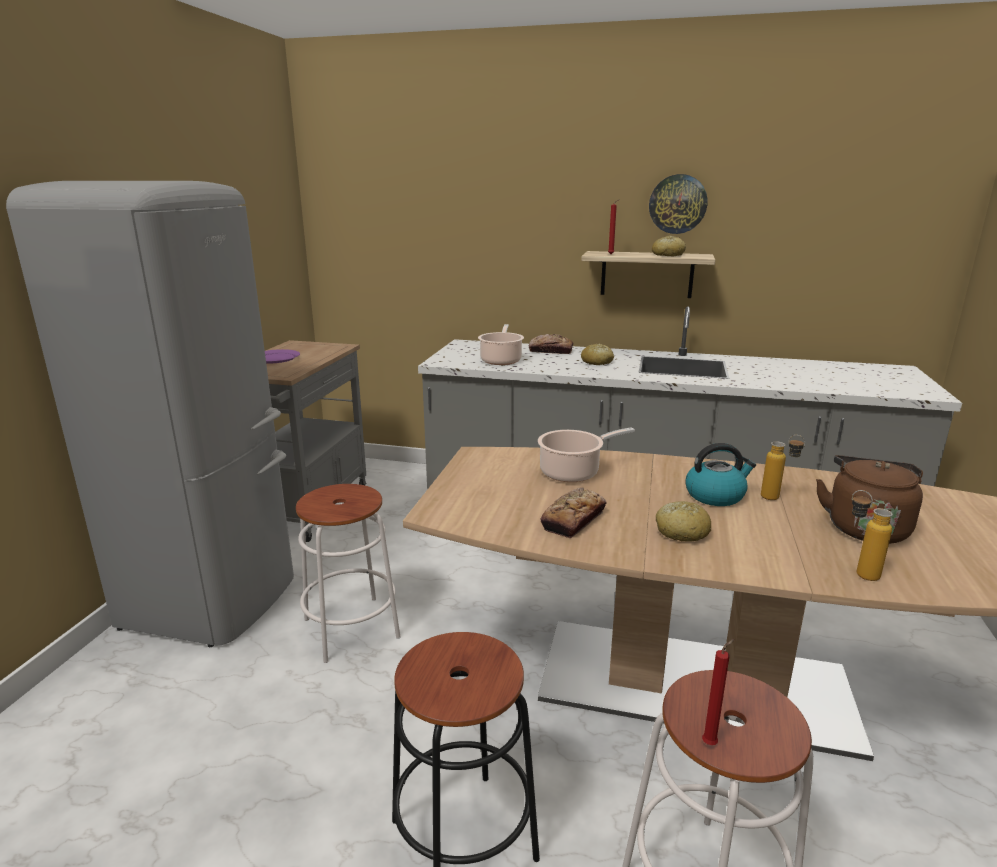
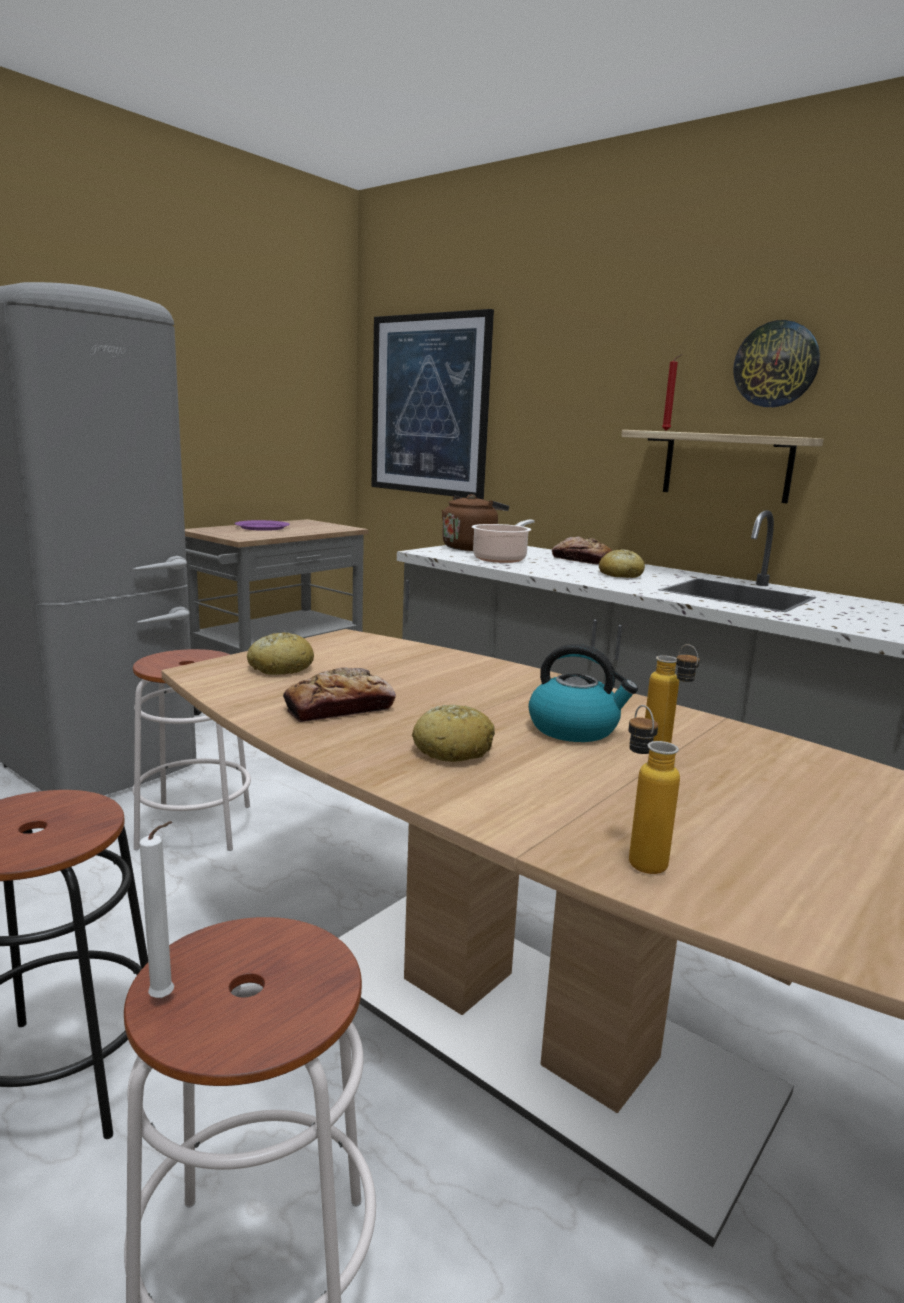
camera: 25 degrees right, 5 degrees down
cooking pot [538,427,635,482] -> none
bread [652,236,686,256] -> bread moved to [247,632,314,675]
red candle [702,639,735,745] -> white candle [139,821,174,998]
brown kettle [816,455,923,544] -> brown kettle moved to [442,494,509,551]
none -> picture [371,309,494,499]

